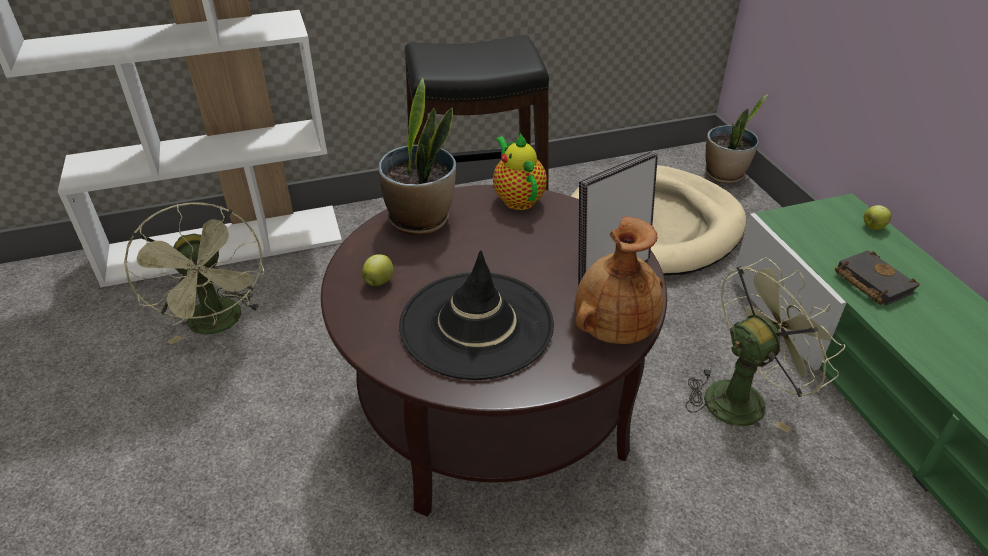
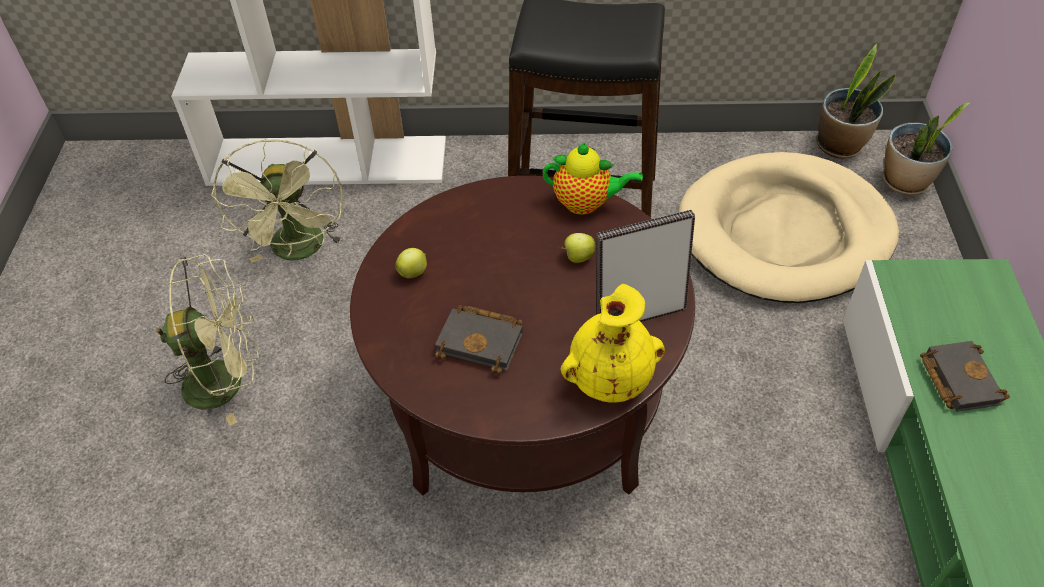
camera: 20 degrees right, 10 degrees up
potted plant [378,78,456,235] -> potted plant moved to [816,44,896,159]
black hat [399,250,554,380] -> black book [435,305,523,374]
teapot [493,133,547,210] -> teapot turned 105 degrees clockwise [543,143,643,214]
brown vase [575,217,663,344] -> yellow vase [561,284,665,403]
green fan [685,257,845,433] -> green fan moved to [157,254,259,426]
apple [864,205,891,230] -> apple moved to [561,233,595,263]

